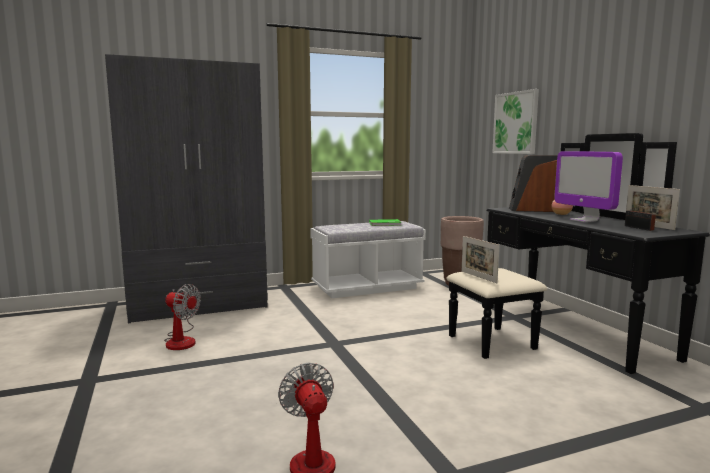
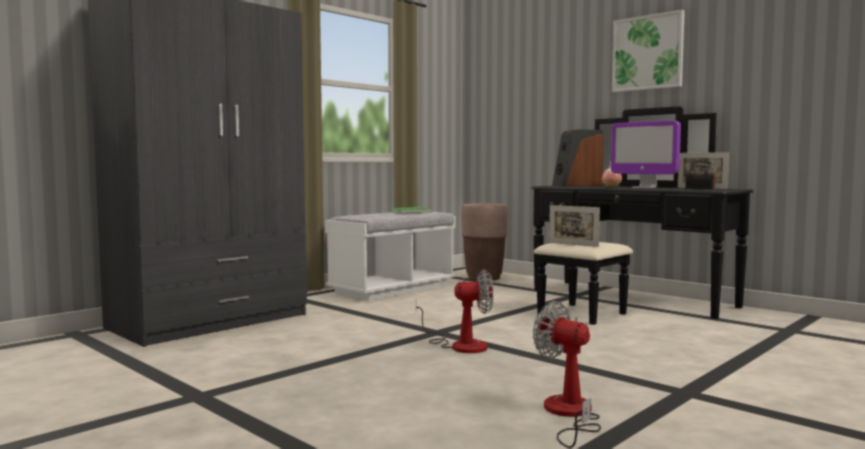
camera: 25 degrees left, 5 degrees down
fan [164,284,201,350] -> fan moved to [416,269,493,353]
picture [492,89,539,154] -> picture moved to [612,10,685,92]

